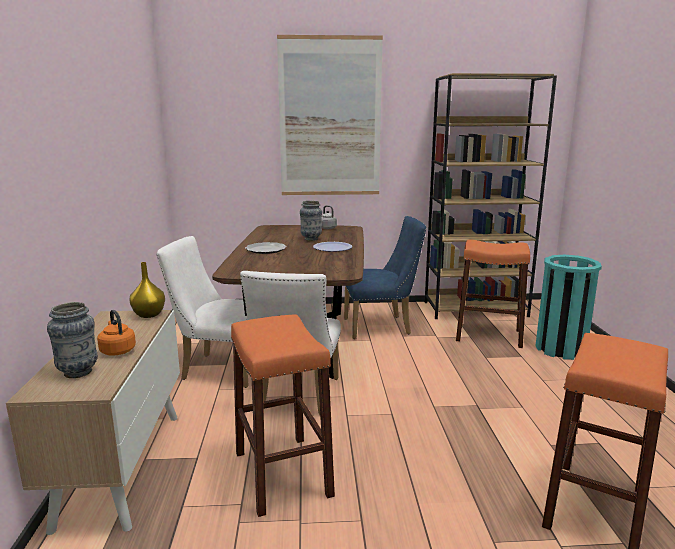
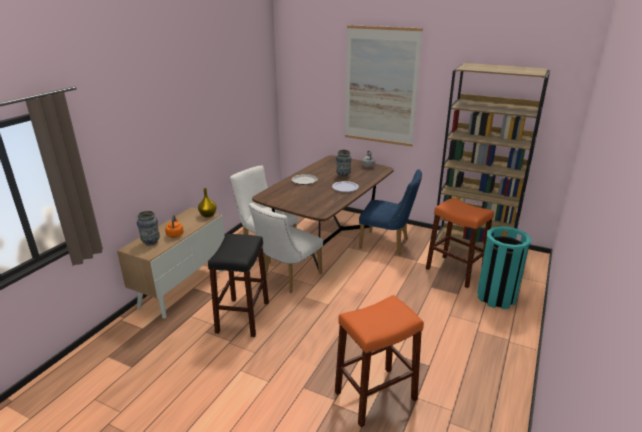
camera: 30 degrees right, 10 degrees up
orange stool [231,315,335,517] -> black stool [208,234,269,337]

